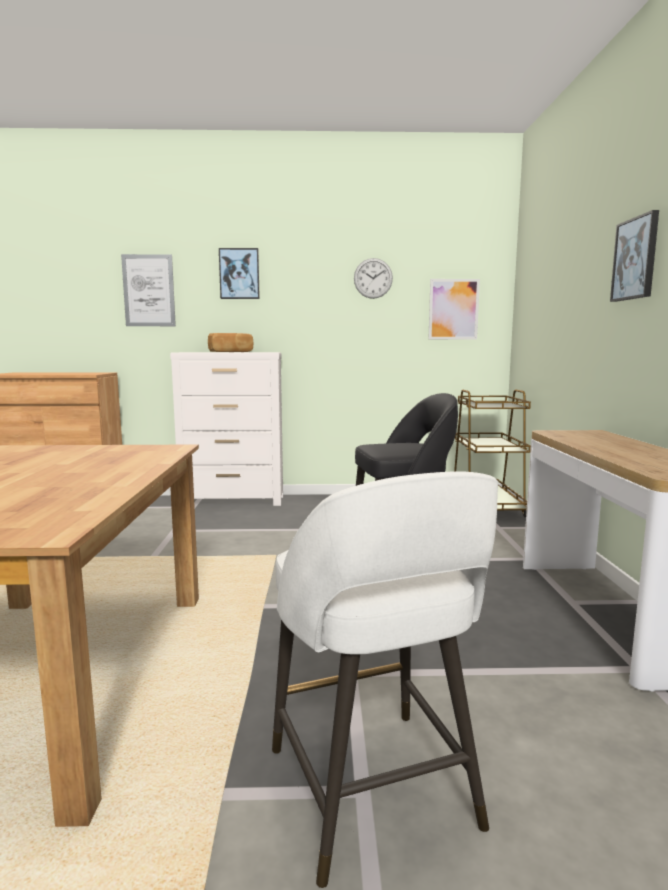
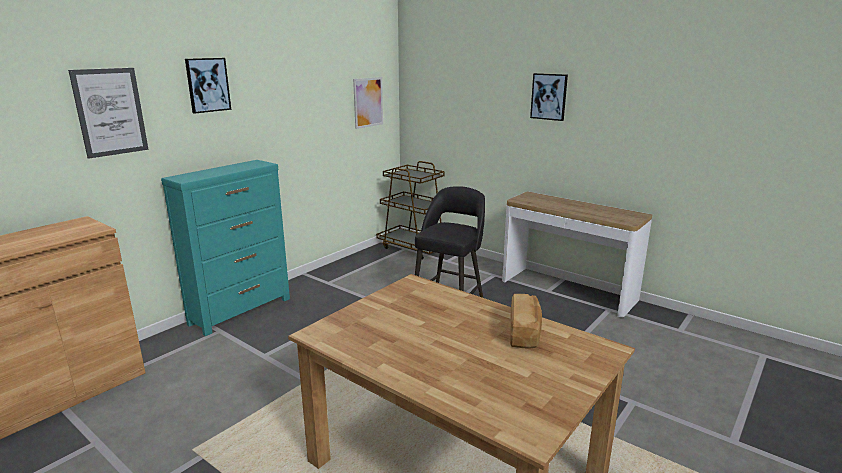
camera: 50 degrees left, 10 degrees up
white dresser [170,352,283,506] -> turquoise dresser [161,160,290,336]
bread [208,333,254,352] -> bread moved to [510,294,542,349]
white stool [272,471,498,888] -> none
wall clock [354,258,393,299] -> none

